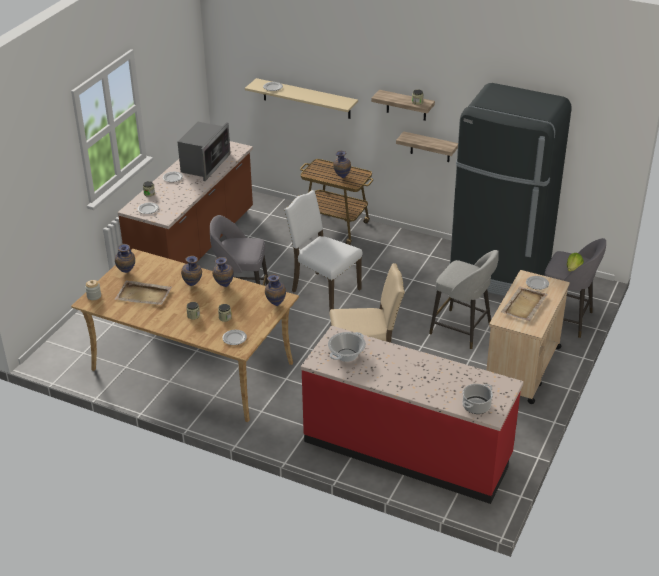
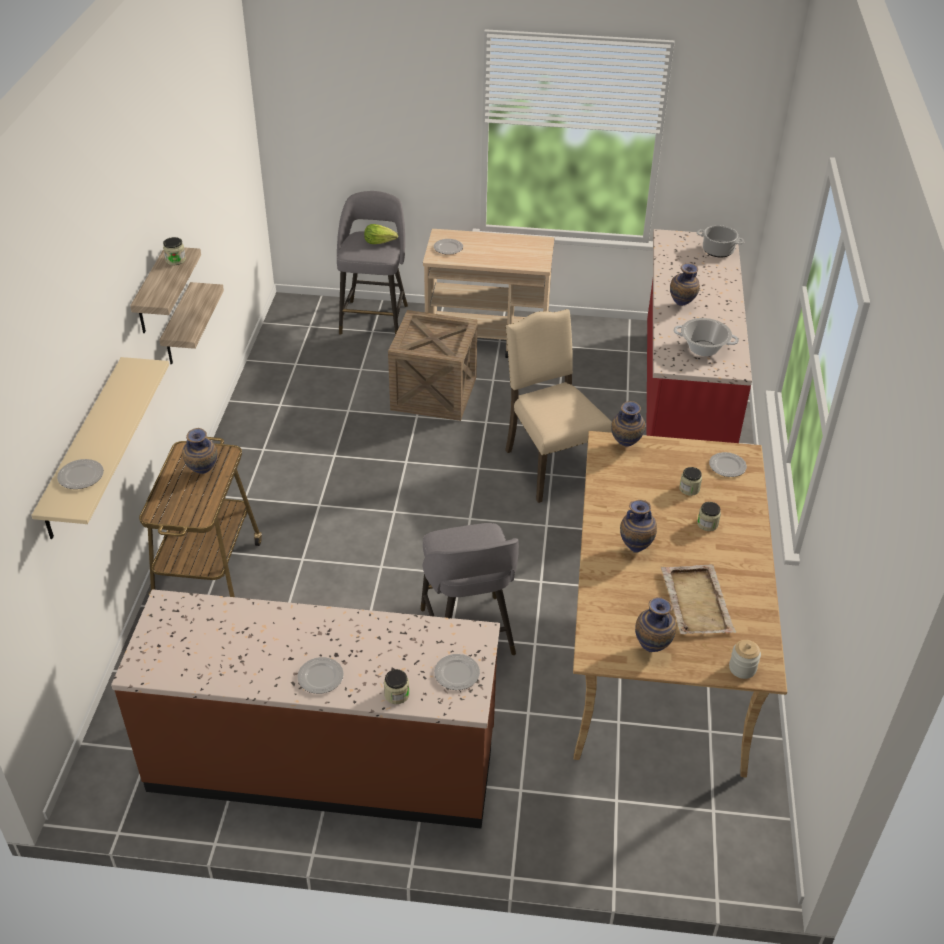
camera: 110 degrees left, 5 degrees up
microwave [178,122,231,181] -> none
vase [212,257,234,287] -> vase moved to [670,263,700,306]
white chair [284,190,363,310] -> none
grey stool [429,250,499,349] -> crate [388,310,478,421]
black fridge [449,83,572,296] -> none
beige tray [501,286,548,321] -> none

